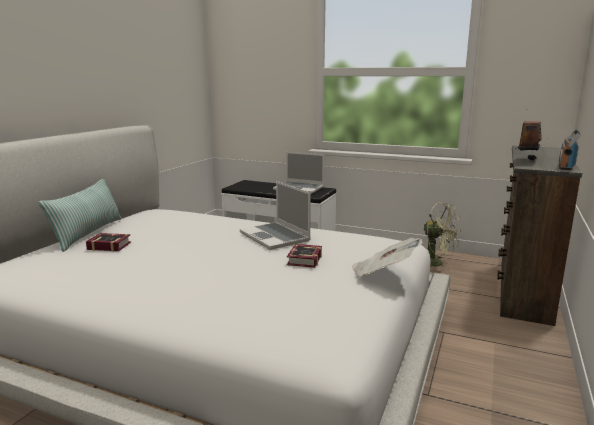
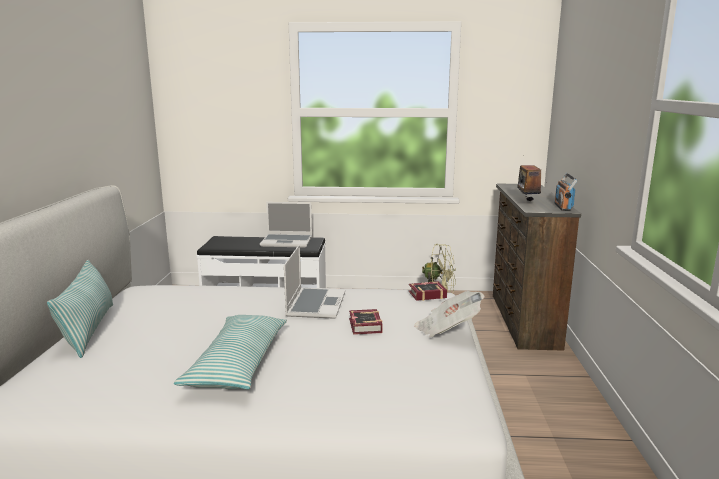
camera: 20 degrees left, 0 degrees up
book [86,233,131,252] -> book moved to [409,281,447,301]
laptop [240,181,311,250] -> laptop turned 120 degrees counterclockwise [284,245,345,319]
none -> pillow [174,315,287,389]

